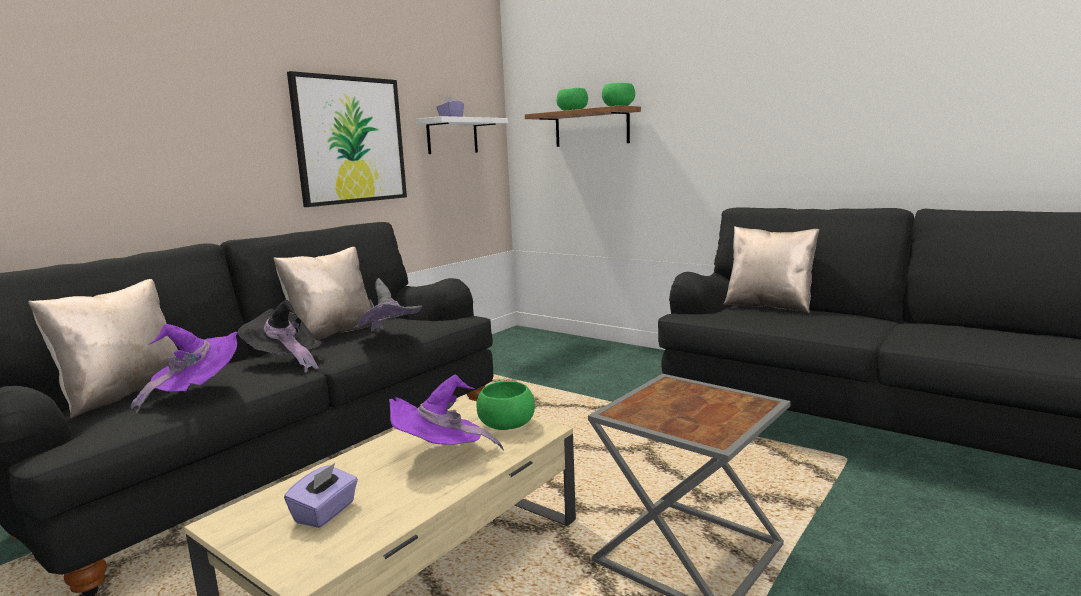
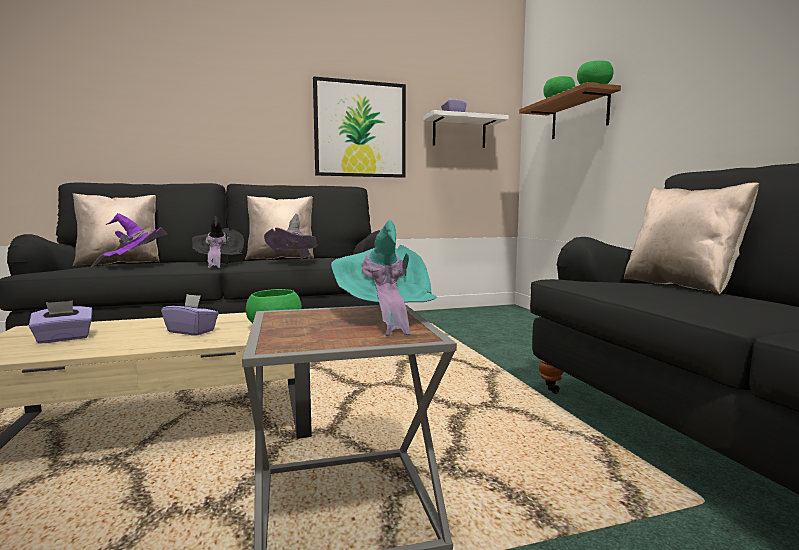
camera: 35 degrees right, 5 degrees down
purple hat [389,374,504,451] -> purple tissue box [161,294,219,336]
none -> turquoise hat [331,220,437,336]

